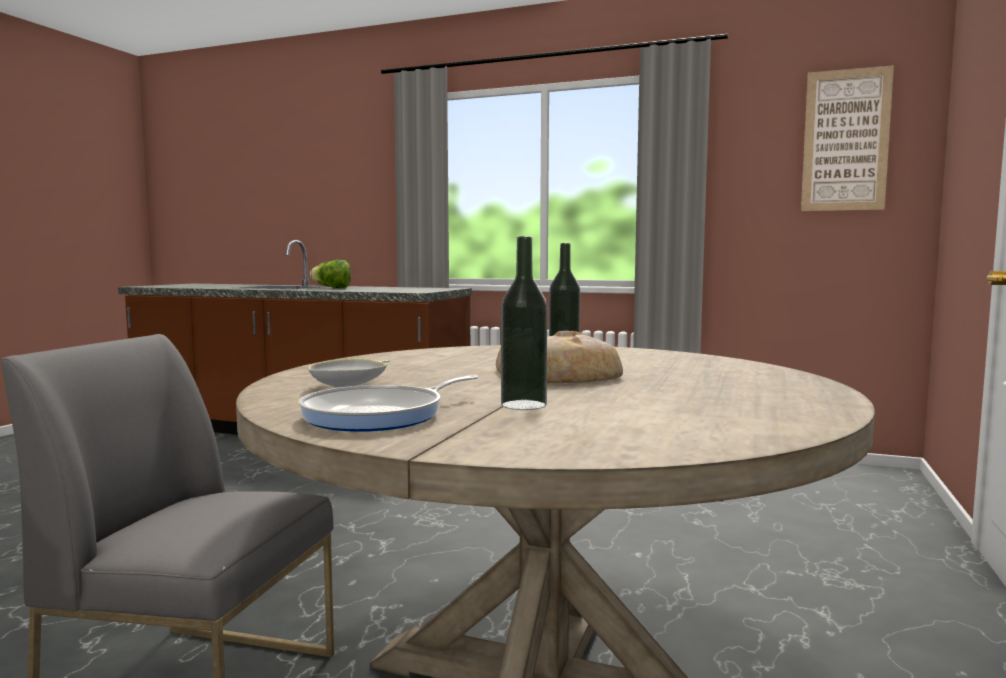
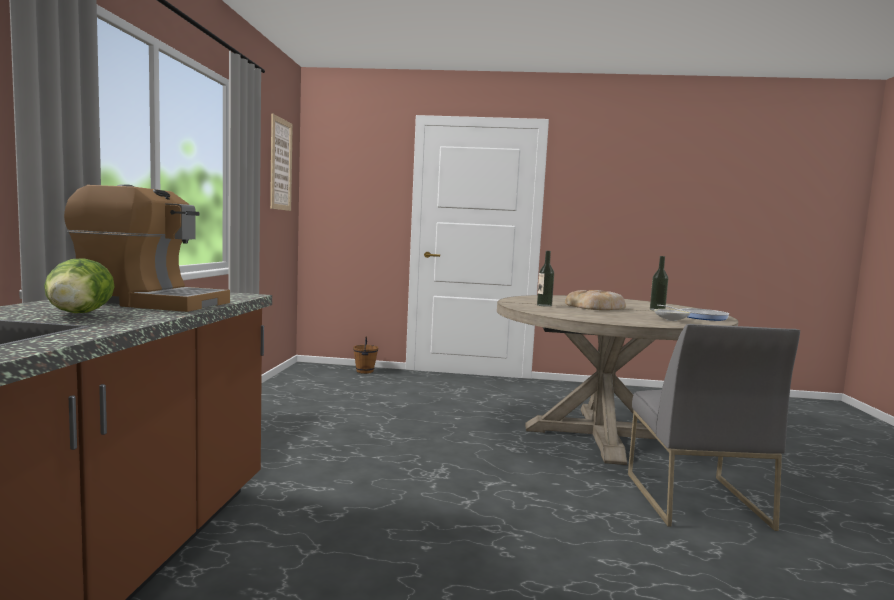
camera: 105 degrees left, 0 degrees up
none -> coffee machine [64,184,230,312]
none -> brown bucket [353,336,378,374]

